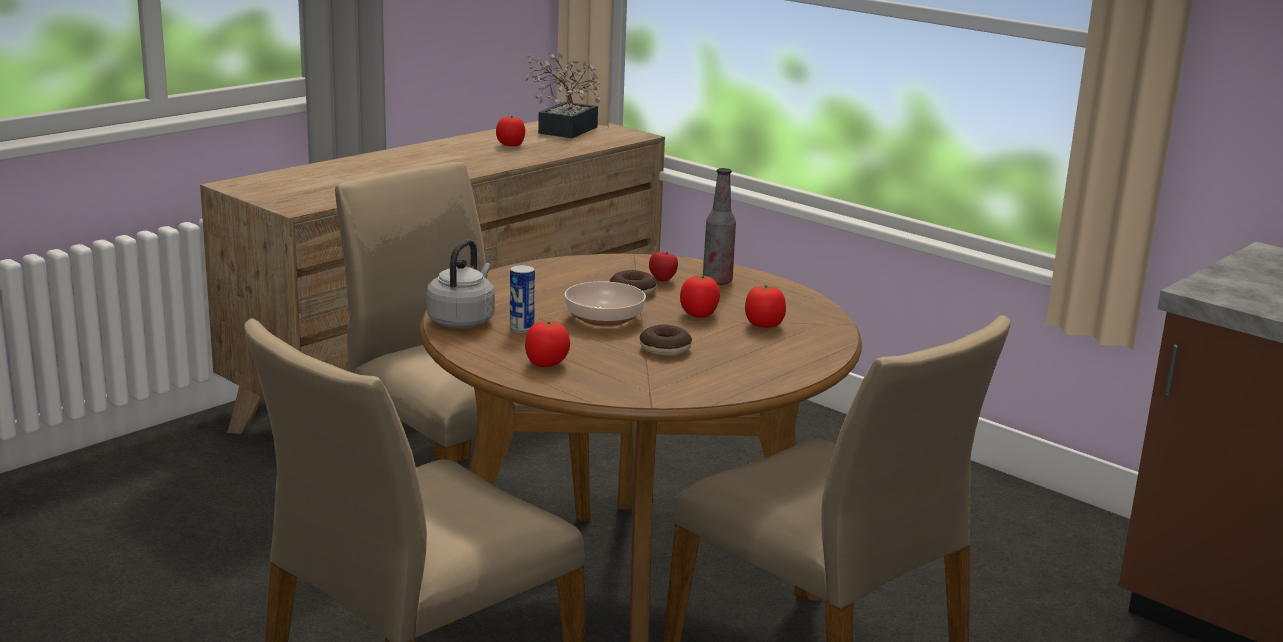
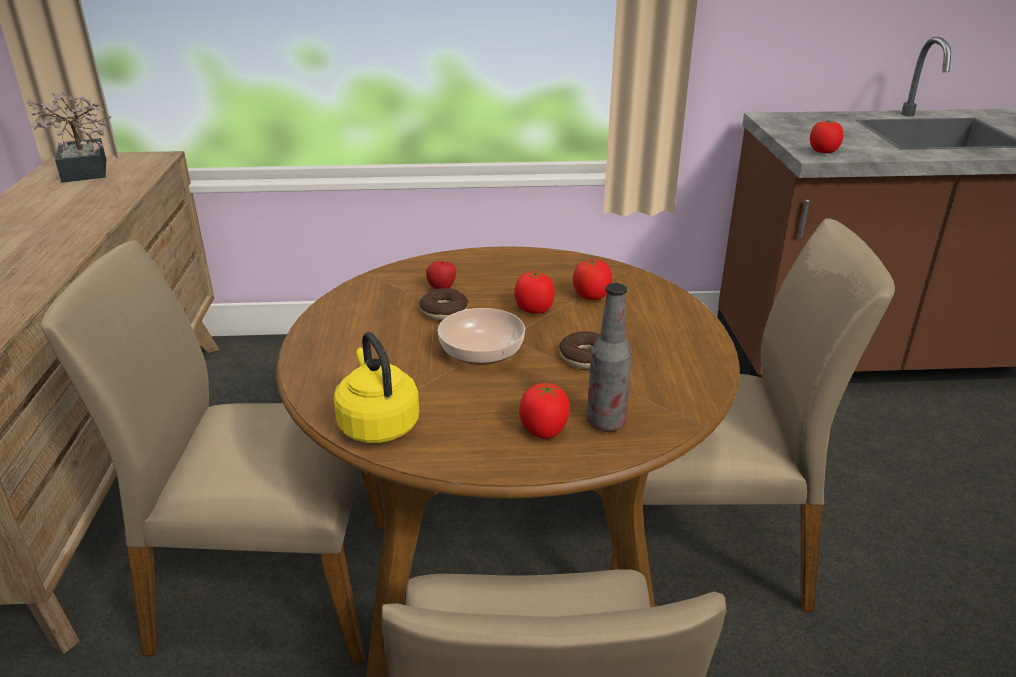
camera: 45 degrees left, 10 degrees up
grey kettle [426,239,495,328] -> yellow kettle [334,332,419,443]
tomato [496,116,525,147] -> tomato moved to [810,120,843,153]
can [510,265,535,333] -> none
bottle [703,168,736,285] -> bottle moved to [587,283,632,431]

